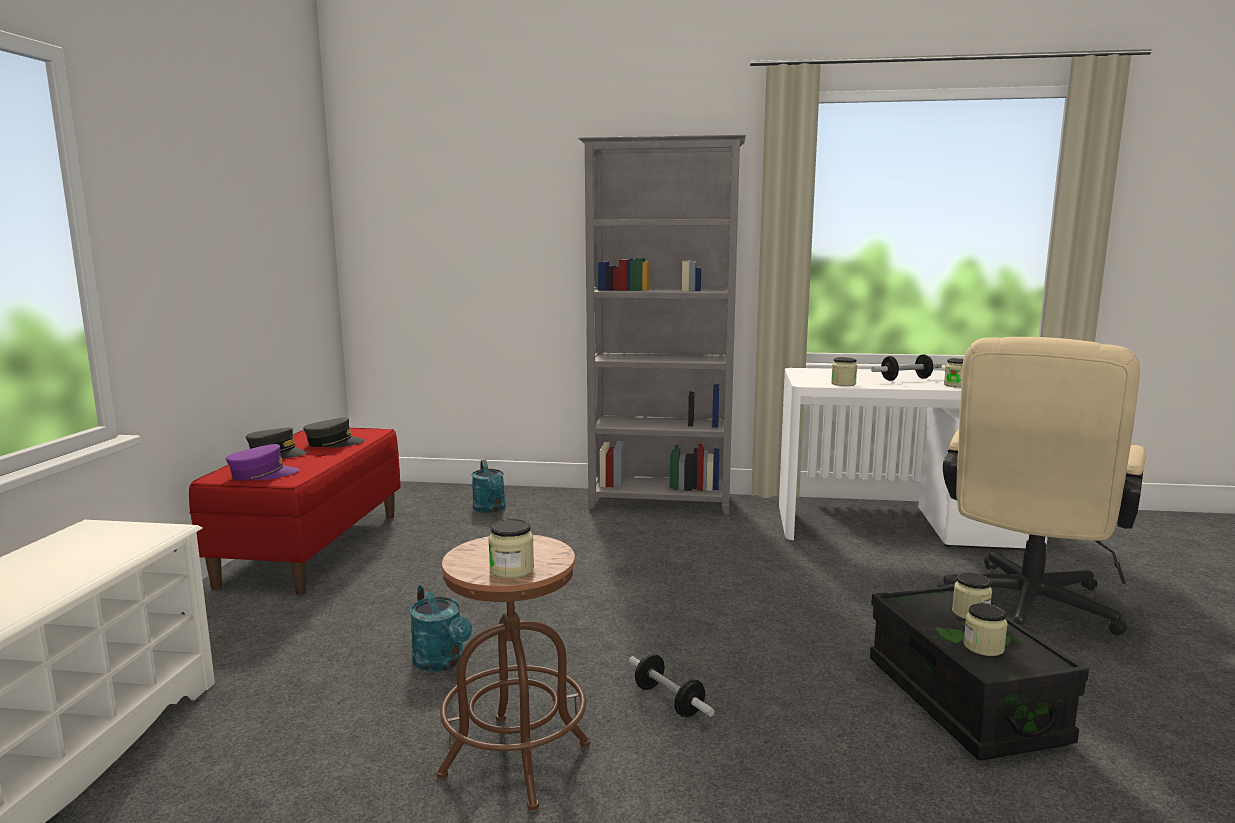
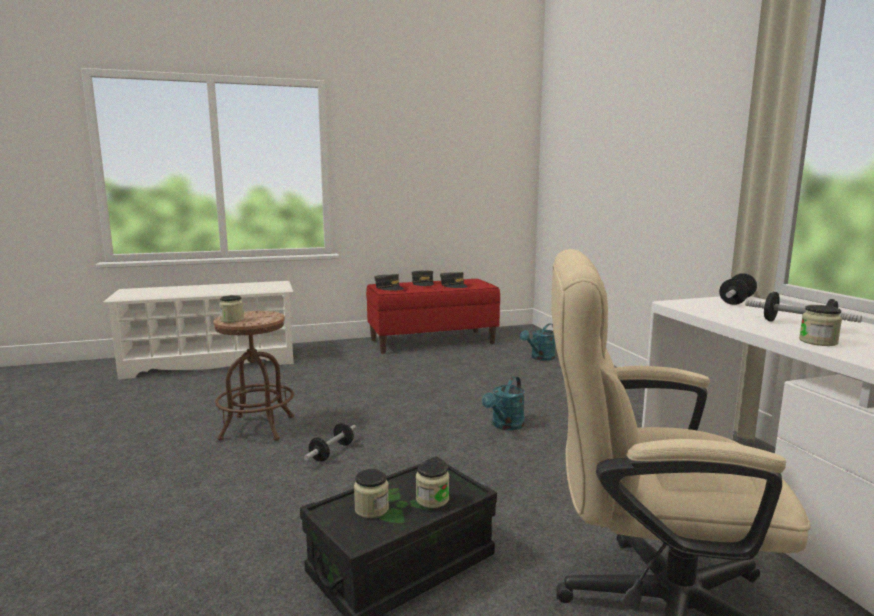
camera: 65 degrees right, 0 degrees up
purple cap [226,444,299,481] -> grey cap [374,274,404,290]
turquoise watering can [410,584,472,672] -> turquoise watering can moved to [482,376,525,431]
grey bookcase [578,135,746,515] -> none
jar [831,357,857,386] -> none
none -> dumbbell [719,273,757,305]

